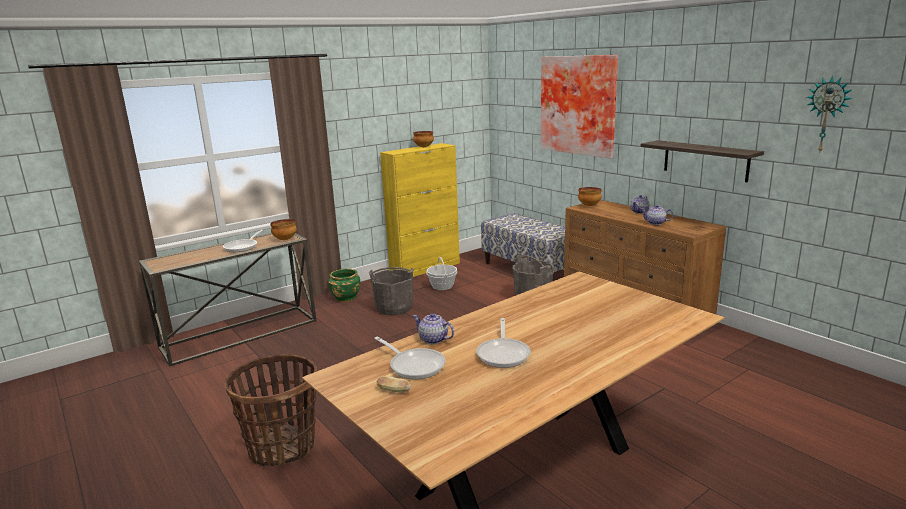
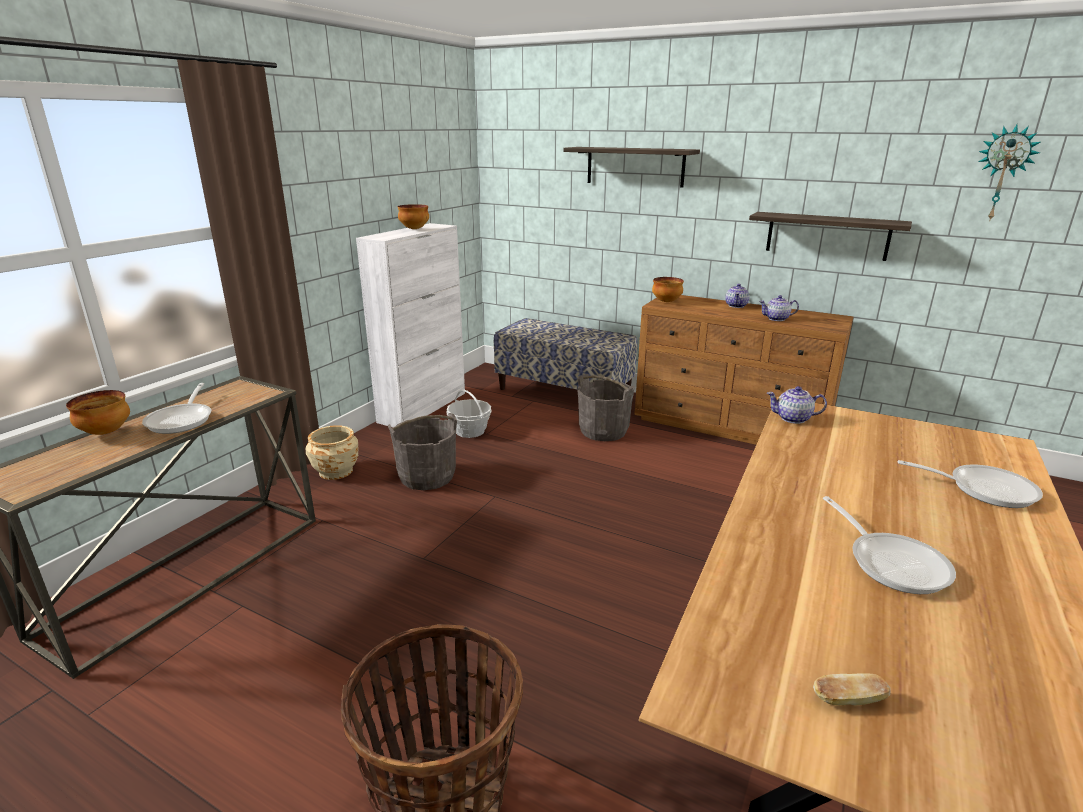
camera: 25 degrees left, 5 degrees up
bowl [270,219,297,240] -> bowl moved to [66,390,130,435]
green planter [328,269,360,302] -> beige planter [306,425,358,480]
frying pan [374,337,446,379] -> frying pan moved to [898,460,1043,508]
yellow cabinet [380,143,460,277] -> white cabinet [356,223,465,428]
teapot [413,313,454,344] -> teapot moved to [767,386,827,424]
picture [541,55,618,159] -> shelf [563,147,700,188]

